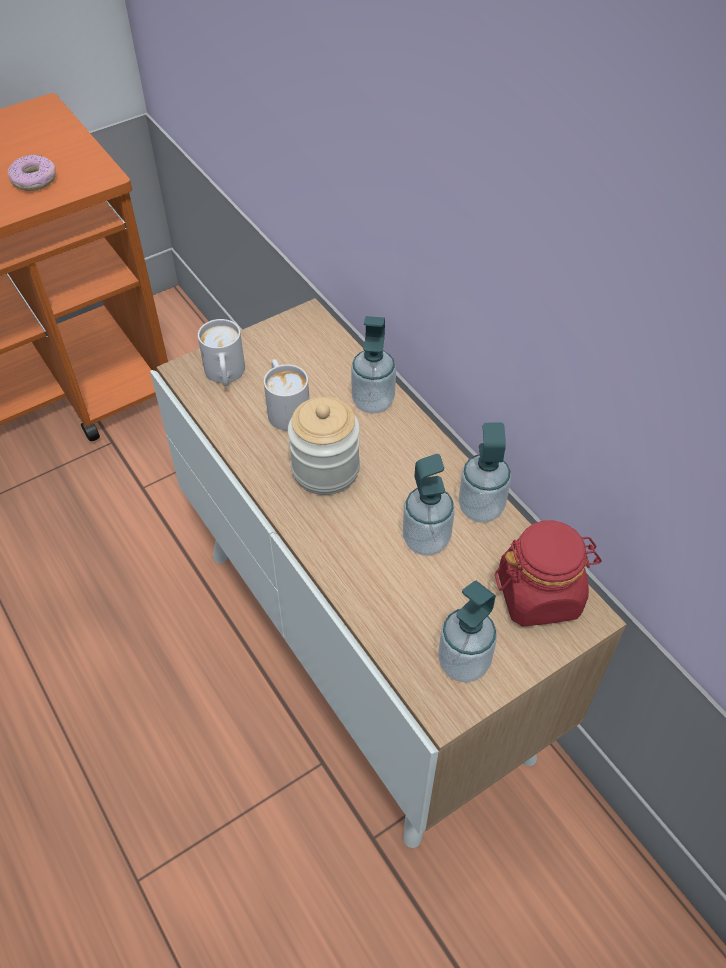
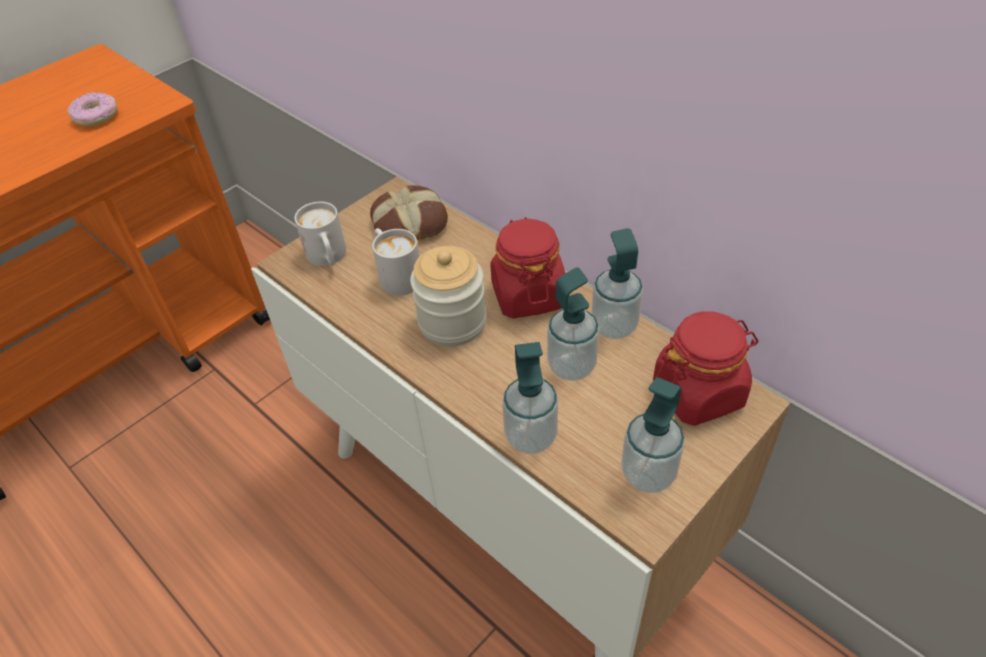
camera: 10 degrees left, 5 degrees down
soap dispenser [351,316,396,414] -> soap dispenser moved to [502,342,558,454]
none -> bread [370,185,448,240]
none -> red jar [490,217,565,318]

